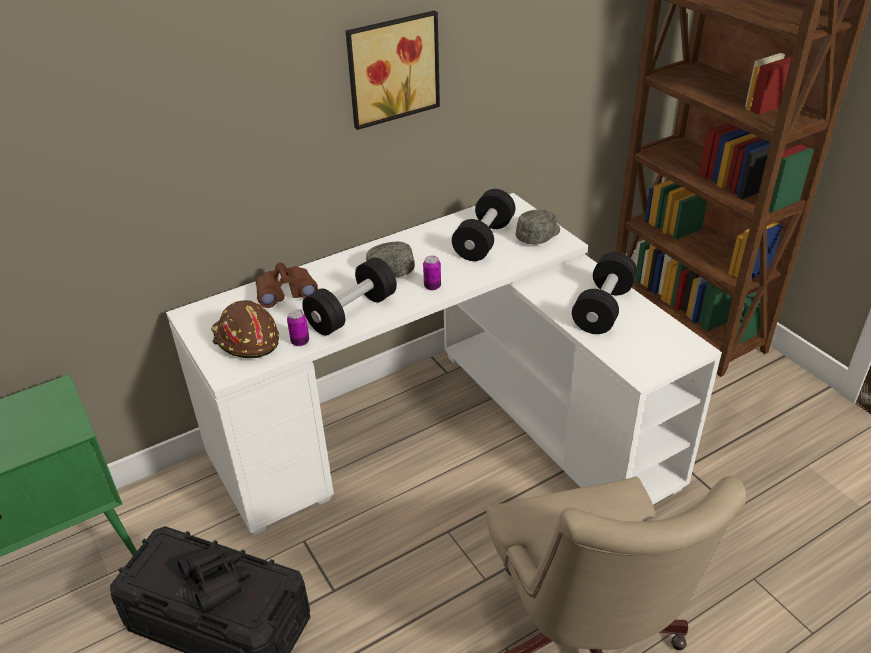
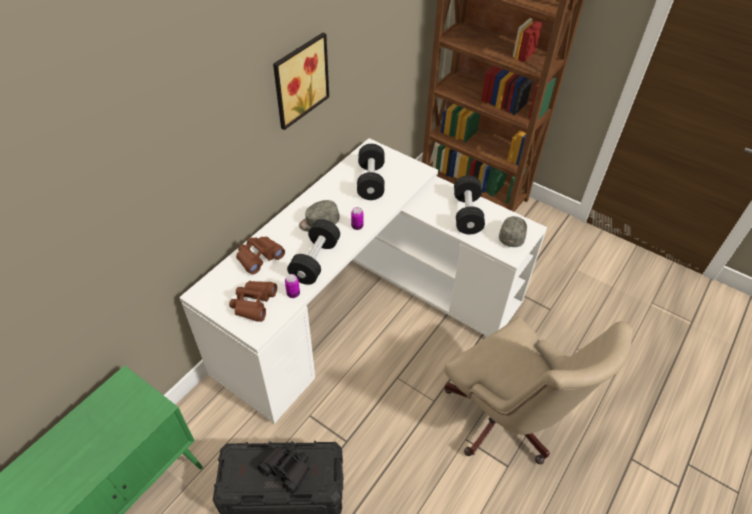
camera: 25 degrees left, 10 degrees up
brown hard hat [211,300,279,358] -> brown binoculars [229,281,277,322]
grey cap [515,209,560,244] -> grey cap moved to [499,216,527,247]

